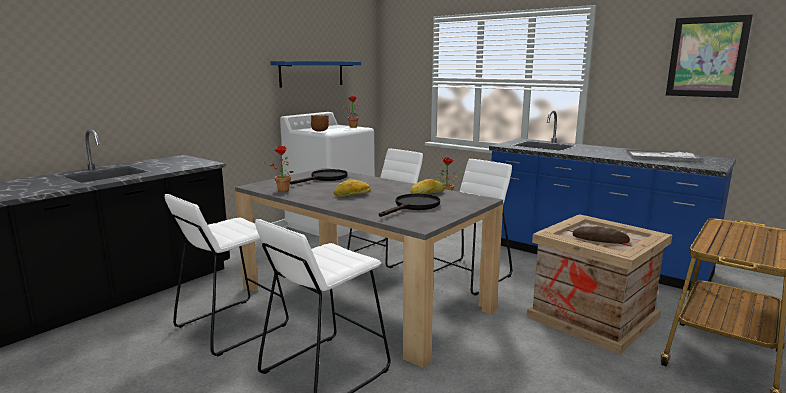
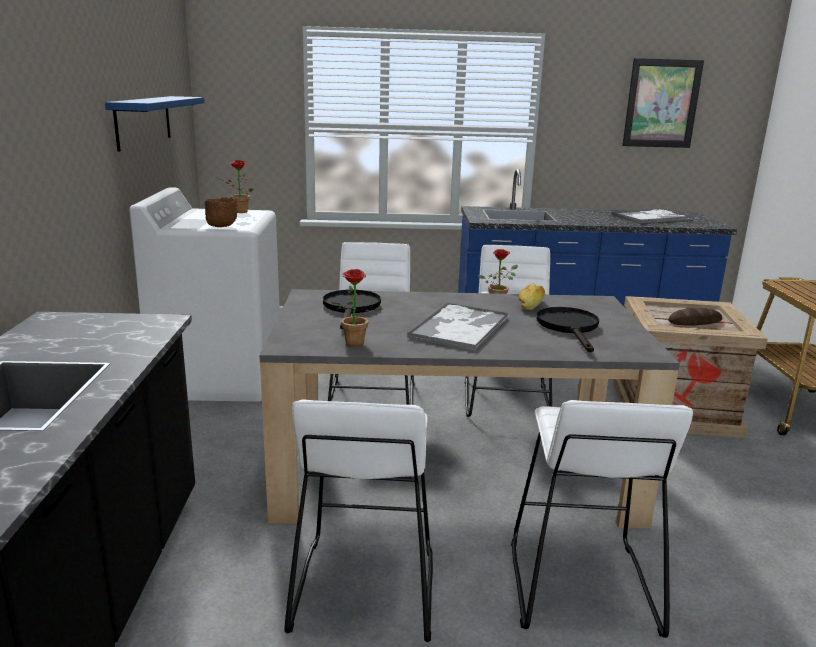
camera: 40 degrees left, 5 degrees up
bread [334,179,371,197] -> tray [407,303,509,351]

